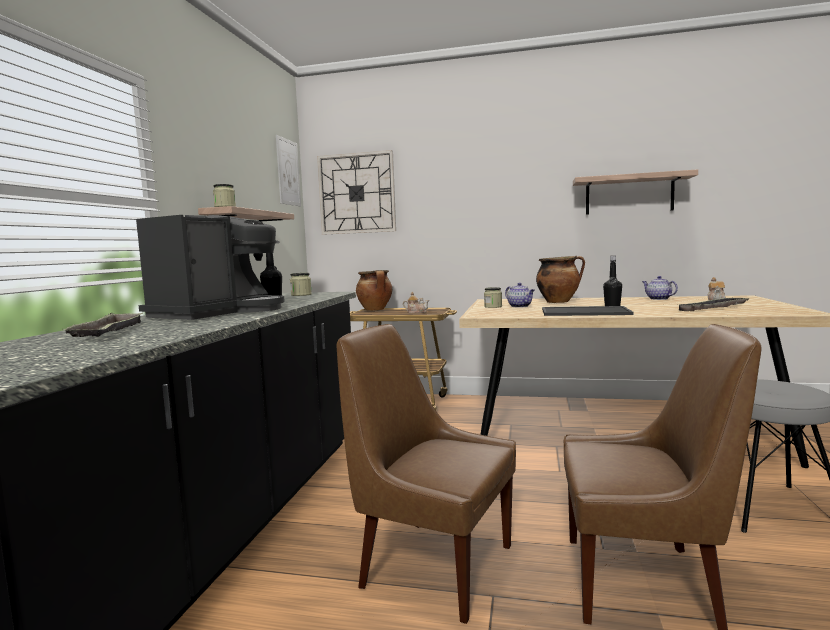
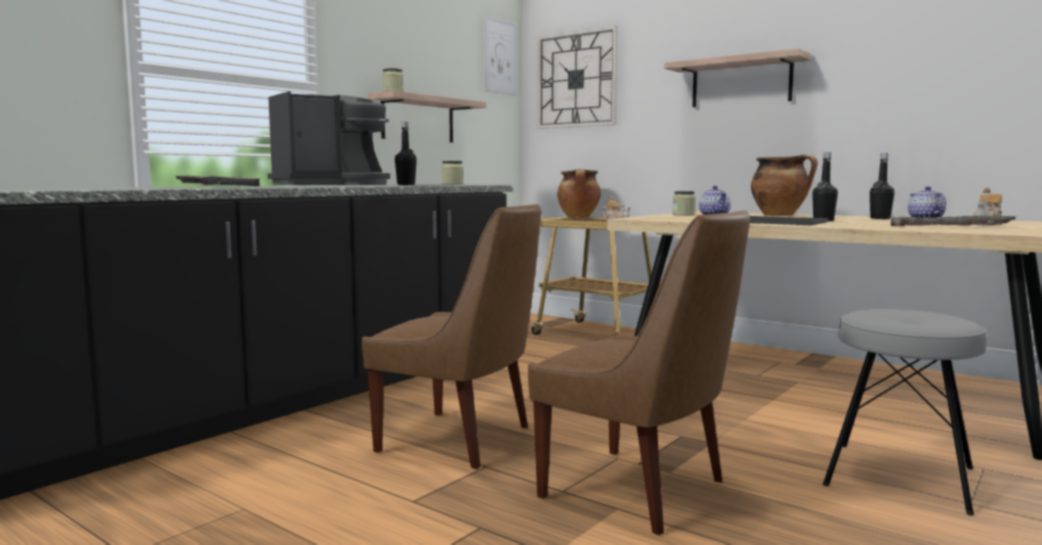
camera: 25 degrees right, 0 degrees up
brown chair [337,324,516,624] -> brown chair turned 150 degrees clockwise [362,204,541,469]
shelf [573,169,698,215] -> shelf moved to [664,48,812,107]
none -> black bottle [870,153,895,219]

